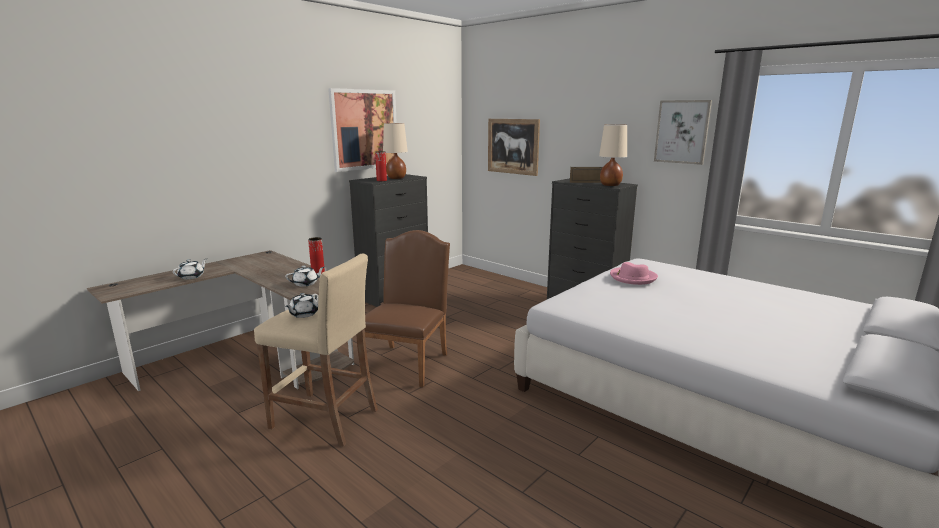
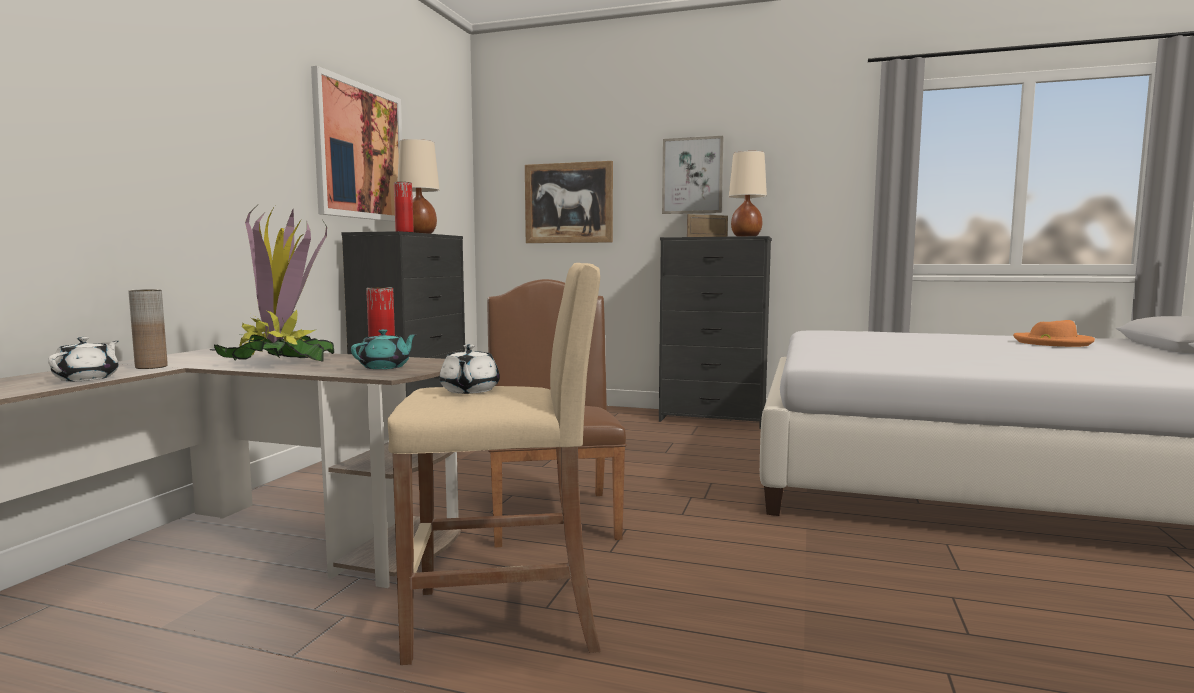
camera: 25 degrees left, 10 degrees down
white teapot [285,266,324,287] -> turquoise teapot [351,329,417,369]
pink hat [610,262,658,285] -> none
picture [654,100,712,165] -> picture moved to [662,136,723,214]
none -> brown vase [128,289,168,369]
none -> potted plant [214,206,334,361]
none -> orange hat [1013,320,1095,347]

